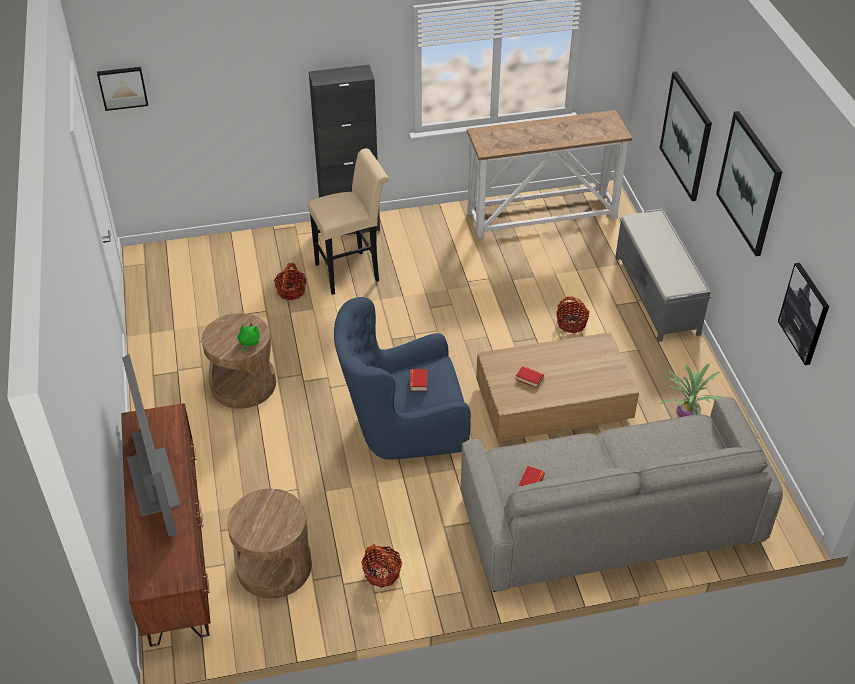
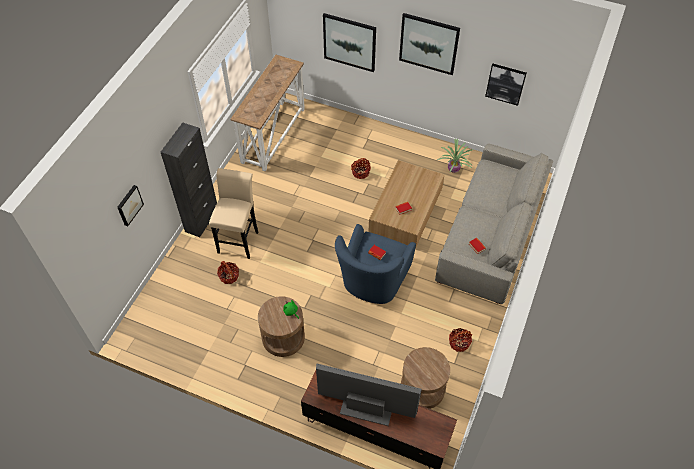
camera: 55 degrees left, 10 degrees up
picture [97,67,148,111] -> picture moved to [117,185,144,226]
grey bench [615,208,711,342] -> none

